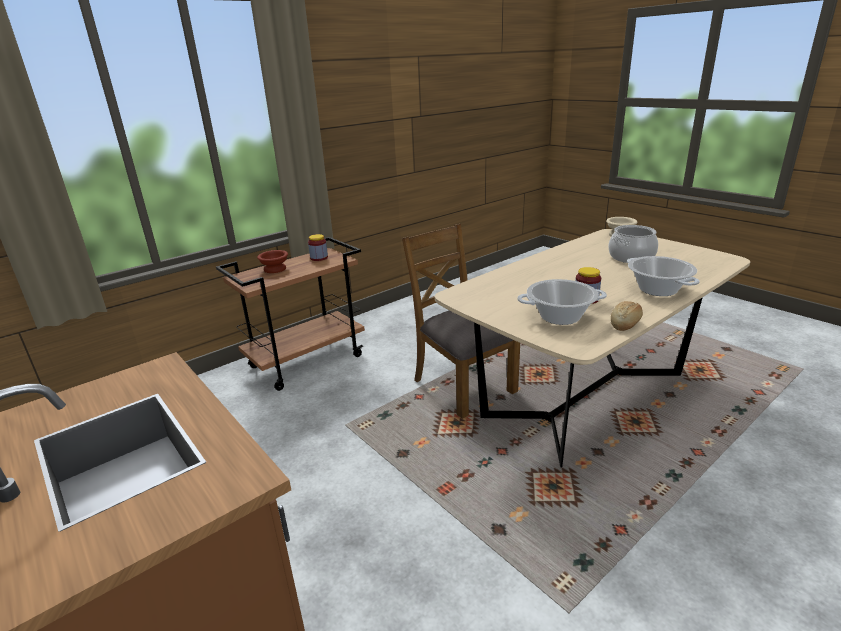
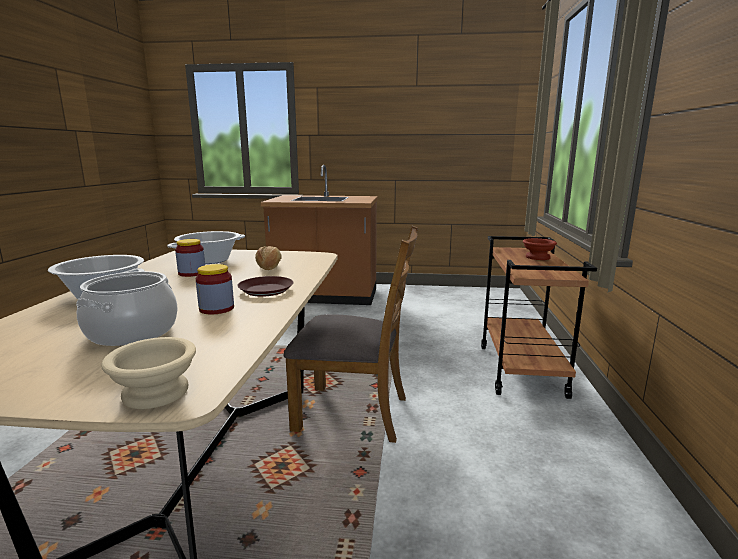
camera: 135 degrees right, 10 degrees down
jar [308,234,328,261] -> jar moved to [195,264,234,314]
bread [611,301,643,331] -> bread moved to [255,246,282,270]
none -> brown plate [237,276,294,297]

